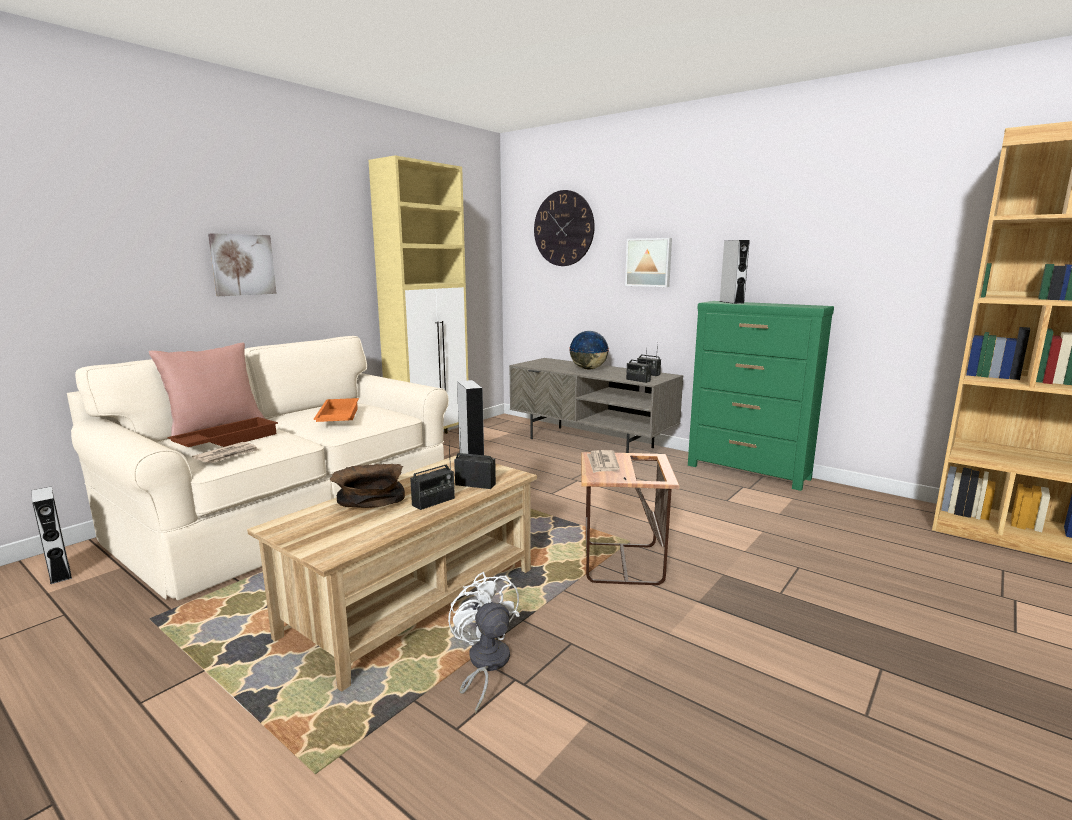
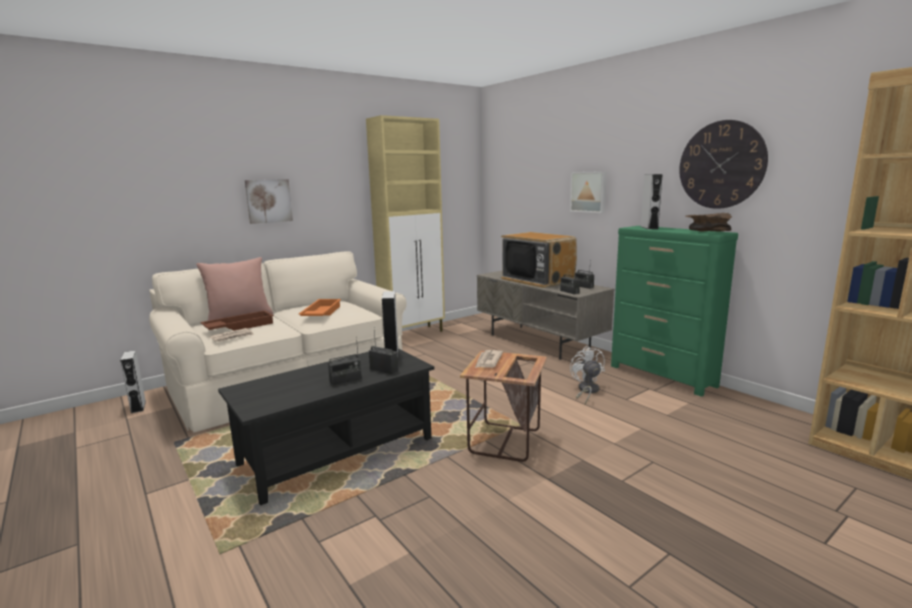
camera: 15 degrees right, 0 degrees up
beige coffee table [247,455,537,692] -> black coffee table [218,349,434,505]
brown bowl [329,464,405,508] -> brown bowl moved to [686,213,732,231]
white fan [448,572,520,713] -> white fan moved to [570,346,605,404]
wall clock [534,190,595,266] -> wall clock moved to [679,120,768,209]
globe [569,331,609,370] -> television [501,232,577,288]

